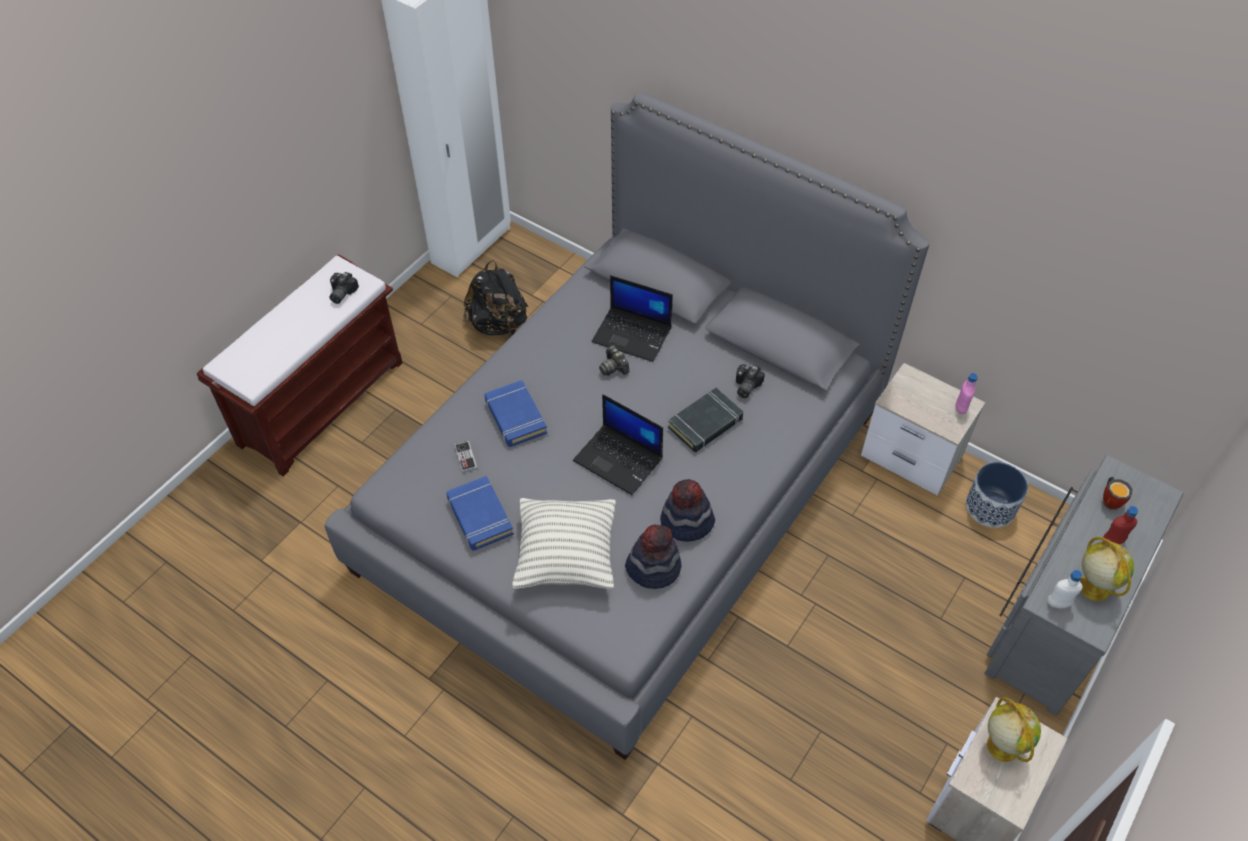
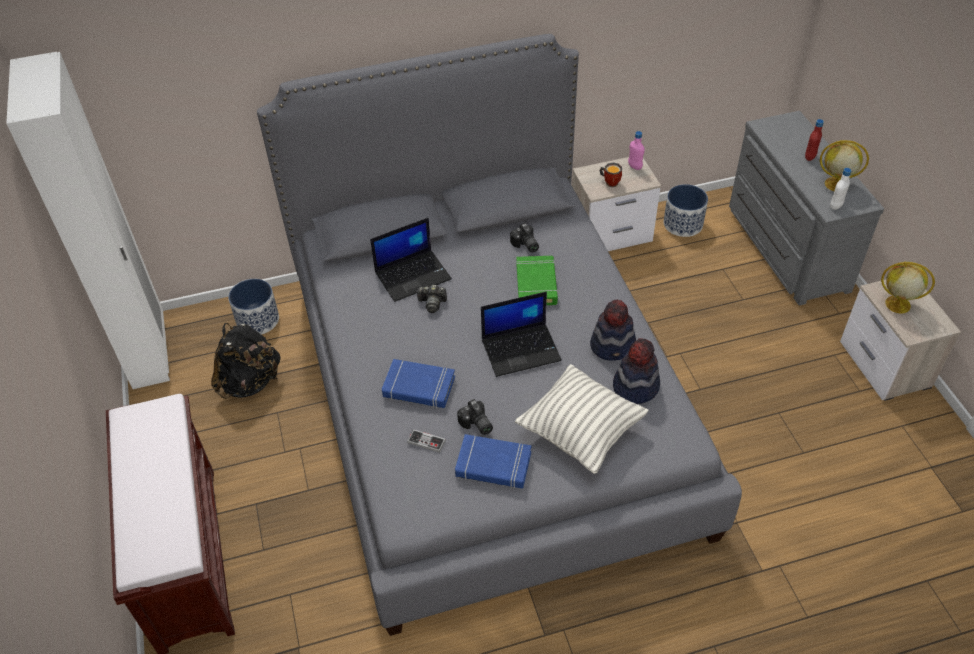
camera: 50 degrees left, 5 degrees down
camera [330,272,359,304] -> camera moved to [457,399,493,435]
black book [668,388,743,452] -> green book [516,256,558,305]
mug [1103,477,1133,510] -> mug moved to [599,163,622,187]
none -> planter [228,279,279,335]

